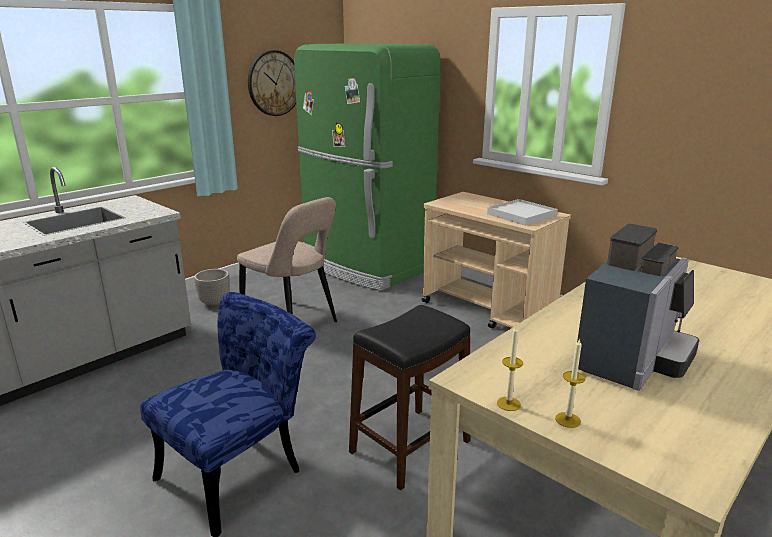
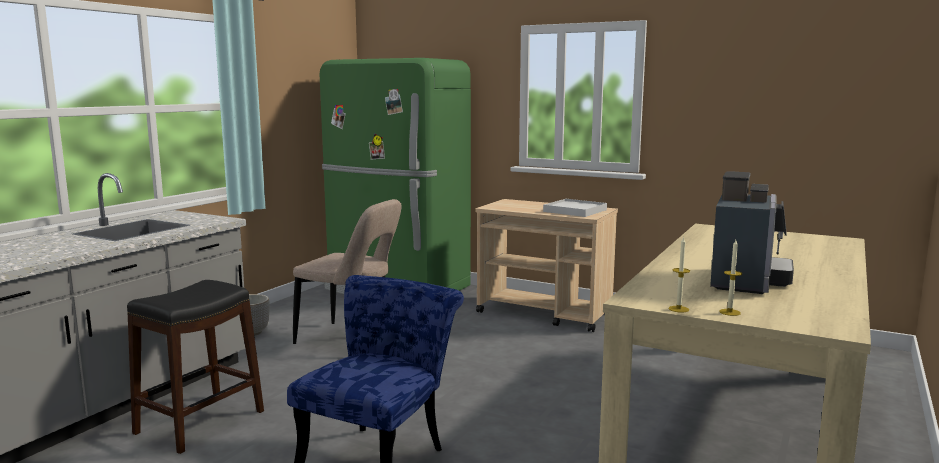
camera: 15 degrees left, 10 degrees down
wall clock [248,50,296,116] -> none
black stool [349,305,470,491] -> black stool moved to [127,280,264,454]

